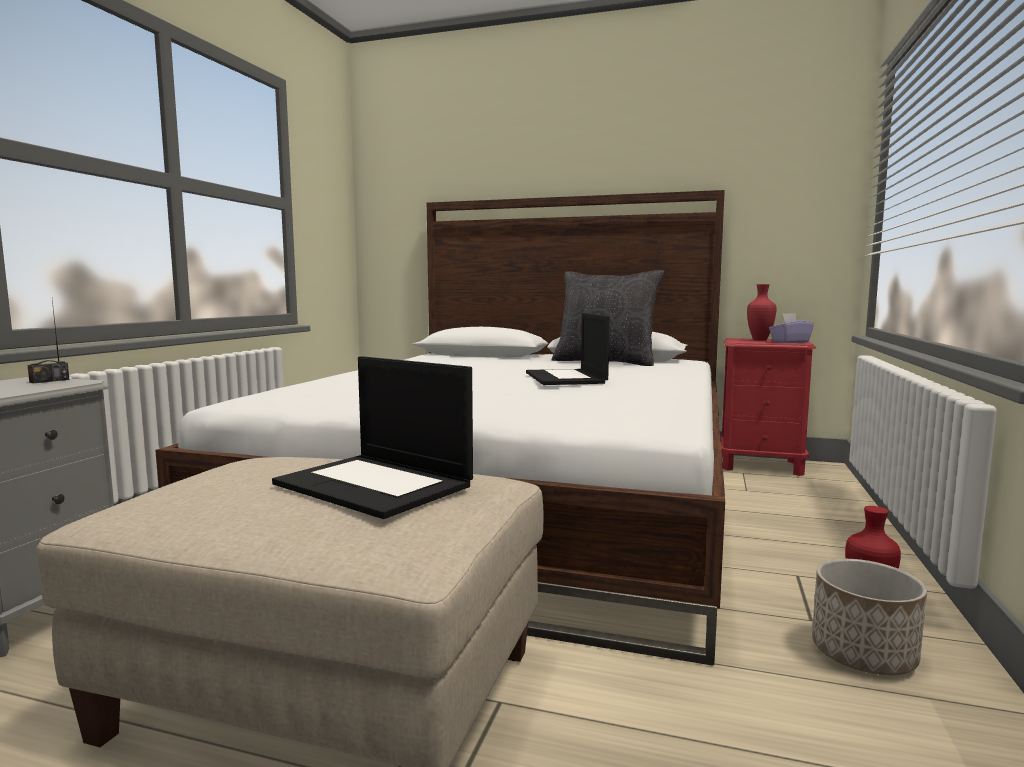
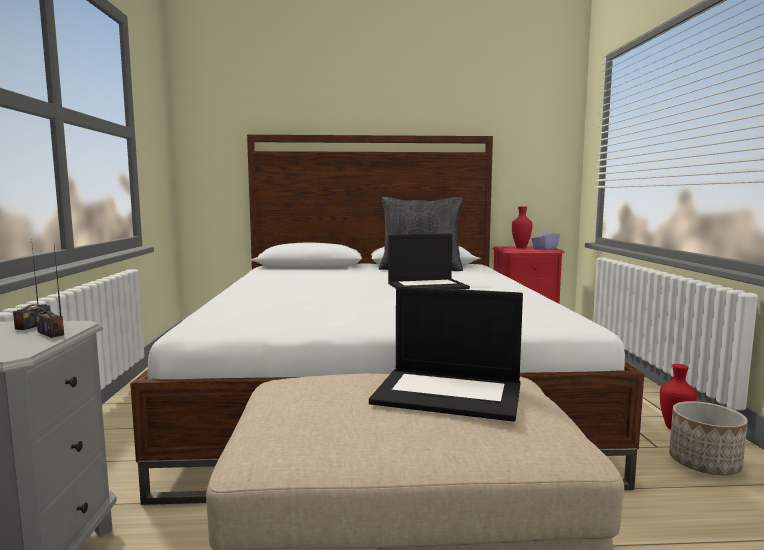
camera: 20 degrees left, 0 degrees up
laptop [526,313,610,385] -> laptop turned 75 degrees counterclockwise [388,234,470,289]
none -> radio [36,245,64,338]

